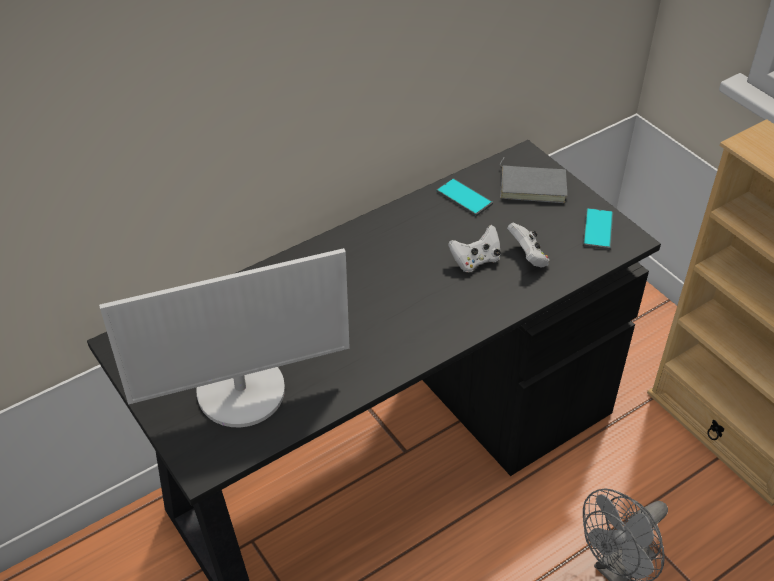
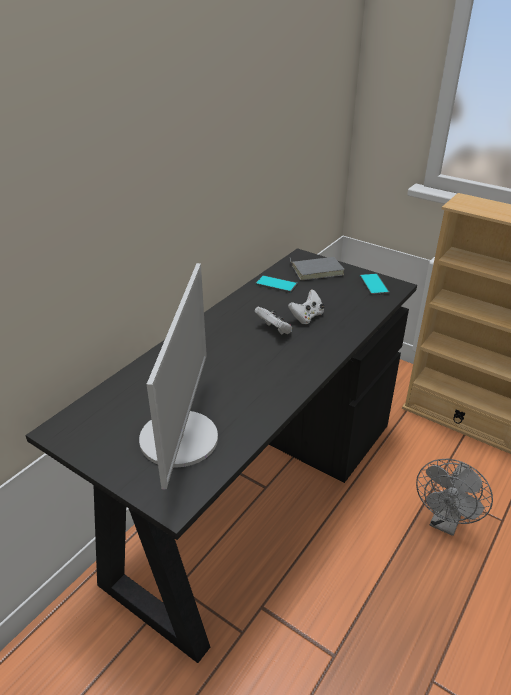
camera: 20 degrees left, 10 degrees down
monitor [99,248,350,427] -> monitor turned 45 degrees counterclockwise [139,263,218,490]
white game controller [507,223,550,268] -> white game controller moved to [254,307,292,335]

